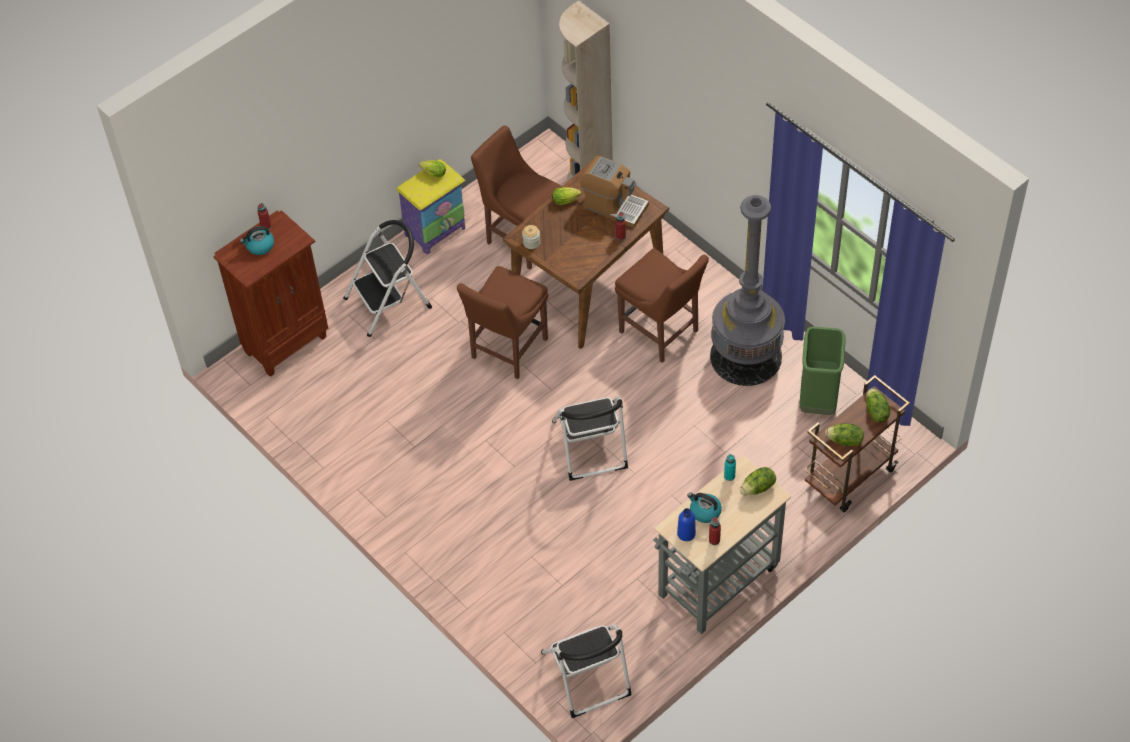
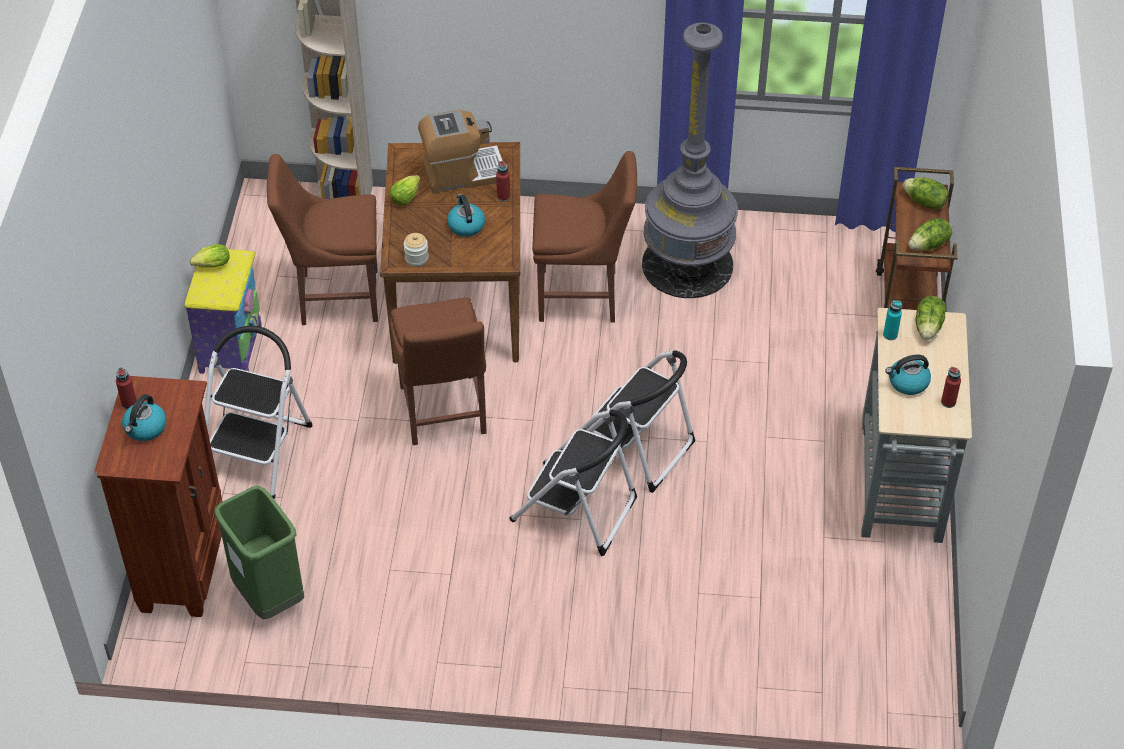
camera: 45 degrees left, 5 degrees down
step ladder [541,625,632,718] -> step ladder moved to [509,410,637,556]
blue bottle [677,508,696,541] -> none
green trash can [800,326,845,415] -> green trash can moved to [214,486,304,619]
none -> kettle [447,194,485,237]

